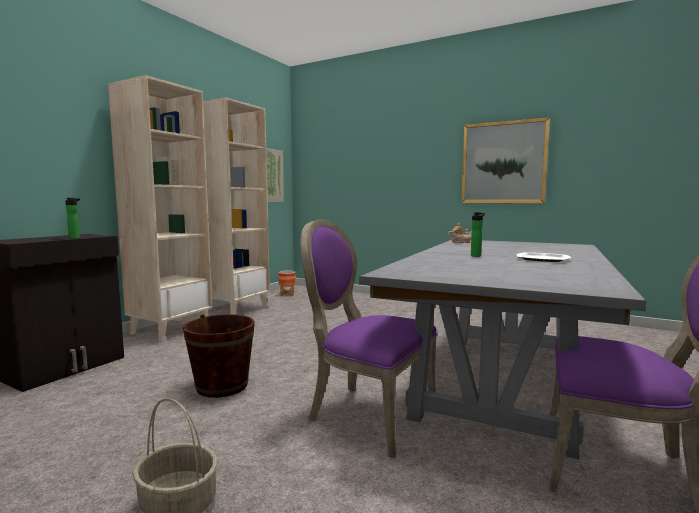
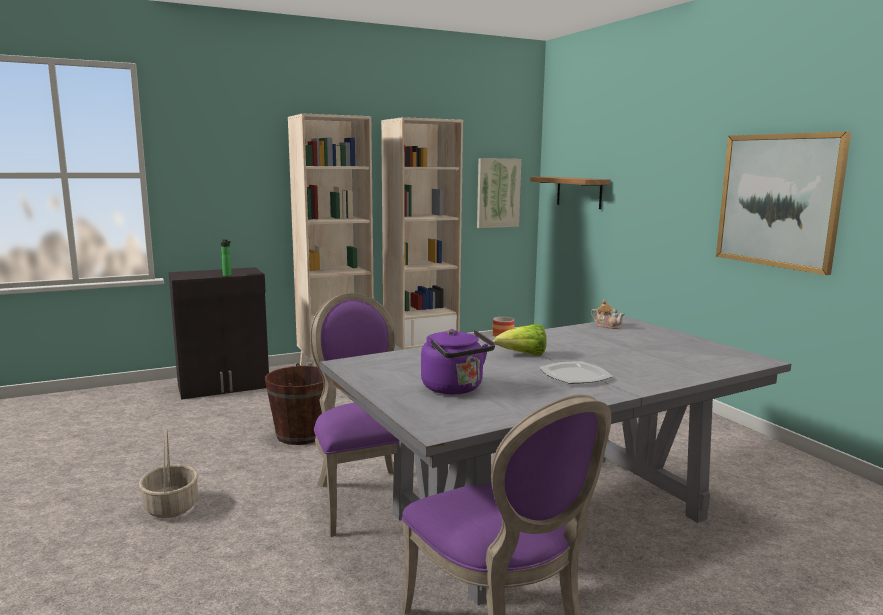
camera: 35 degrees right, 5 degrees up
bottle [471,212,485,257] -> lettuce [494,324,547,356]
none -> purple kettle [421,329,495,394]
none -> shelf [530,177,610,209]

